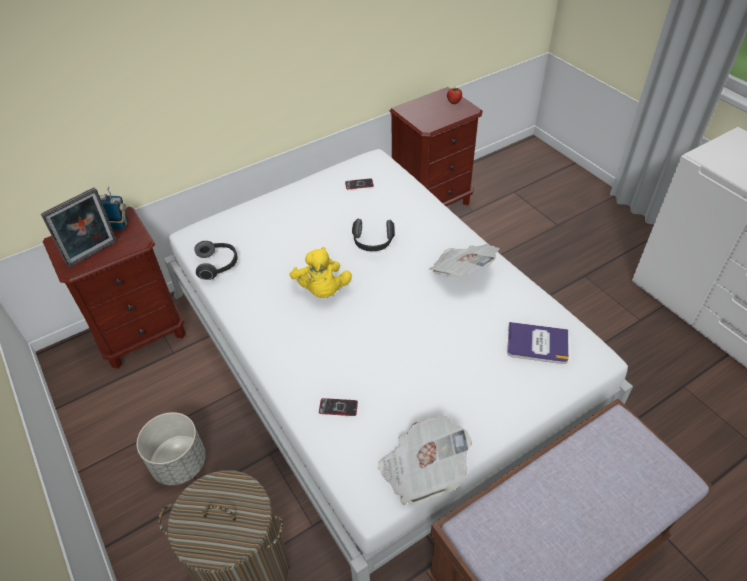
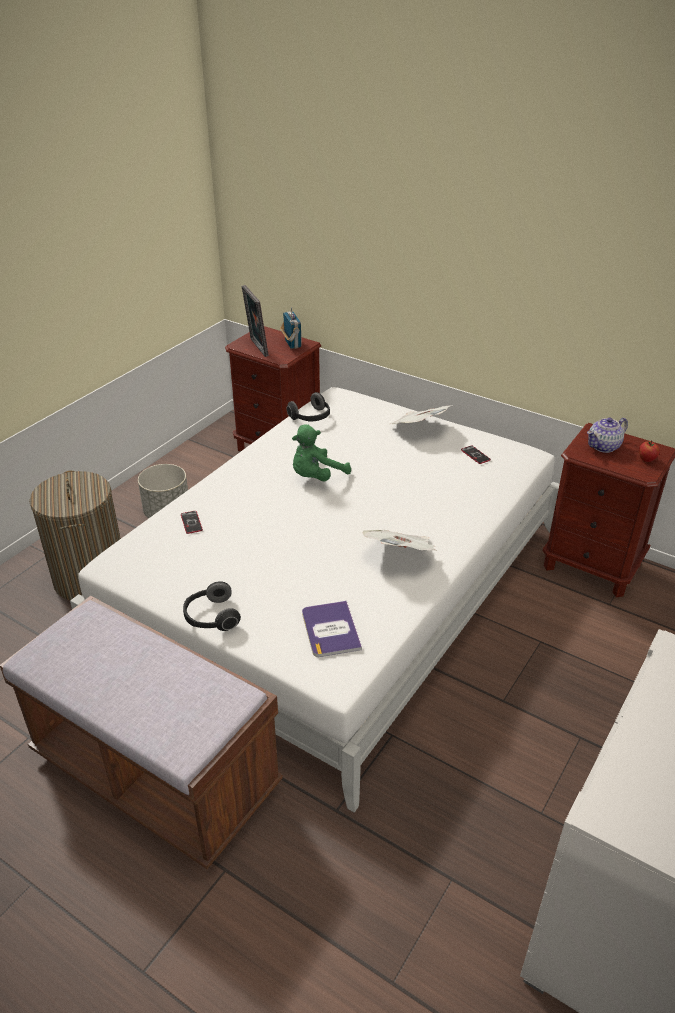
camera: 65 degrees right, 10 degrees down
picture frame [41,187,117,268] -> picture frame turned 45 degrees clockwise [242,285,269,357]
yellow plush toy [290,247,352,298] -> green plush toy [292,425,351,481]
headphones [352,219,395,251] -> headphones moved to [183,581,241,631]
newspaper [378,415,472,505] -> newspaper moved to [390,405,453,424]
none -> teapot [587,417,628,453]

